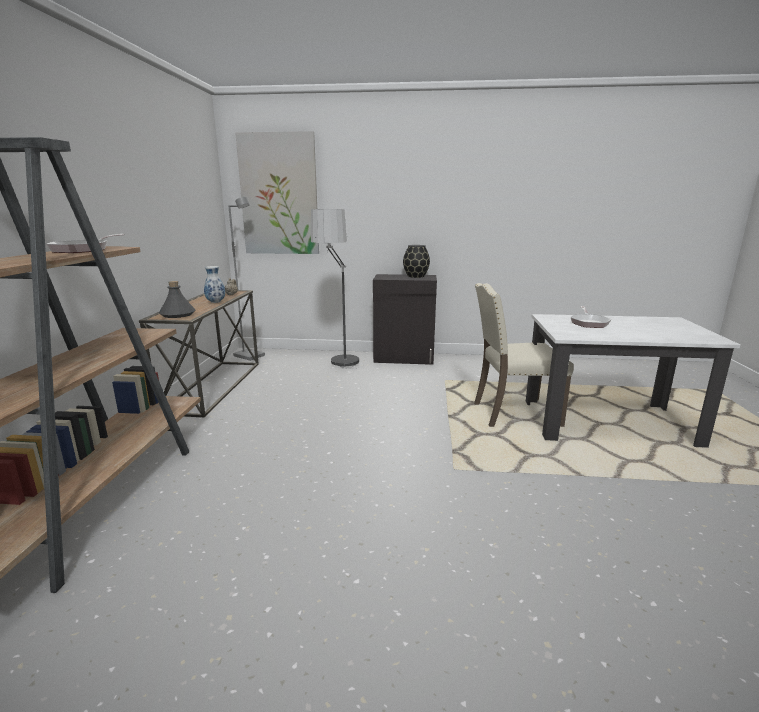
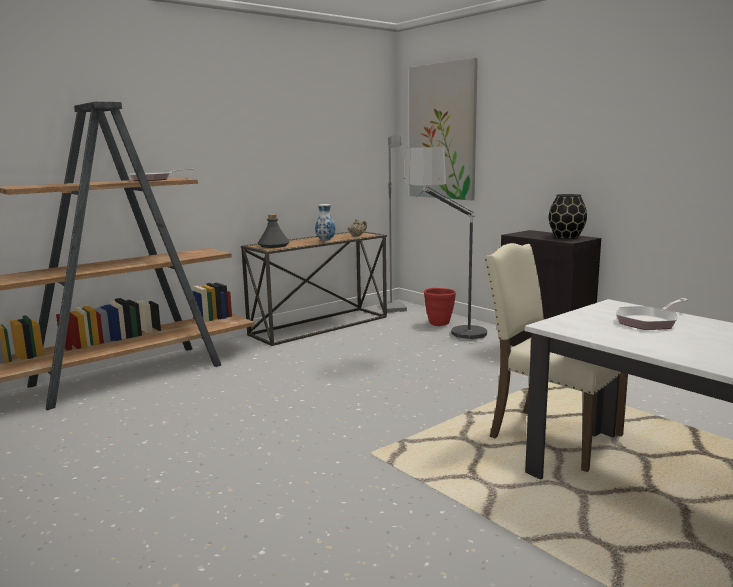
camera: 45 degrees right, 5 degrees down
none -> red planter [424,288,456,326]

